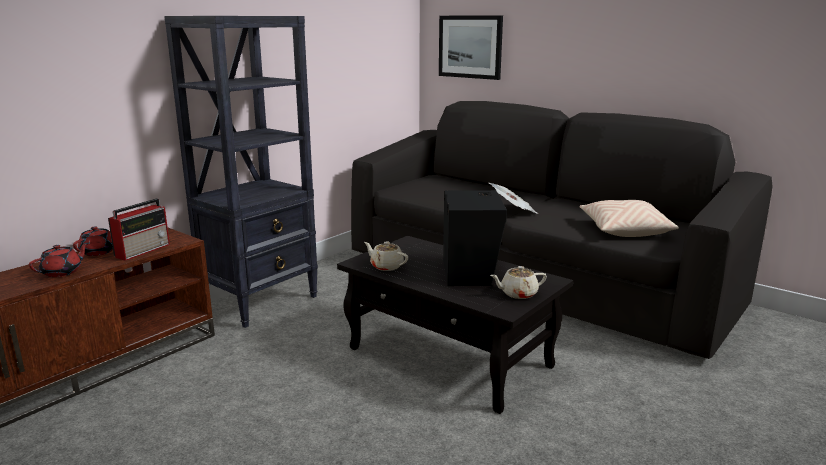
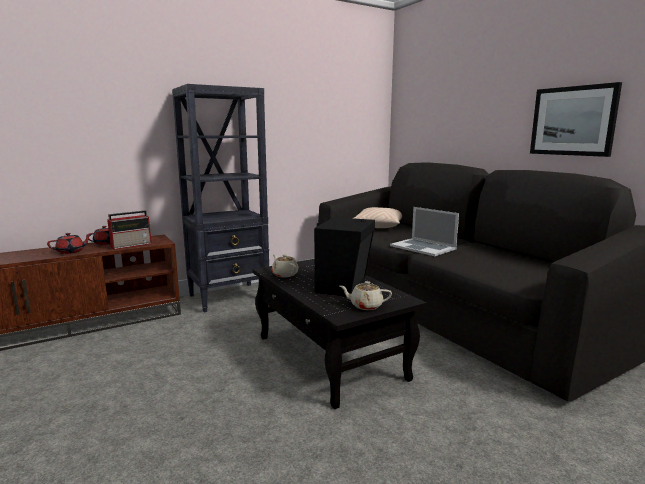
camera: 20 degrees right, 5 degrees down
picture [439,16,503,80] -> picture moved to [530,82,622,157]
newspaper [489,183,538,214] -> laptop [390,207,459,256]
beige pillow [579,200,679,237] -> beige pillow moved to [354,207,402,228]

